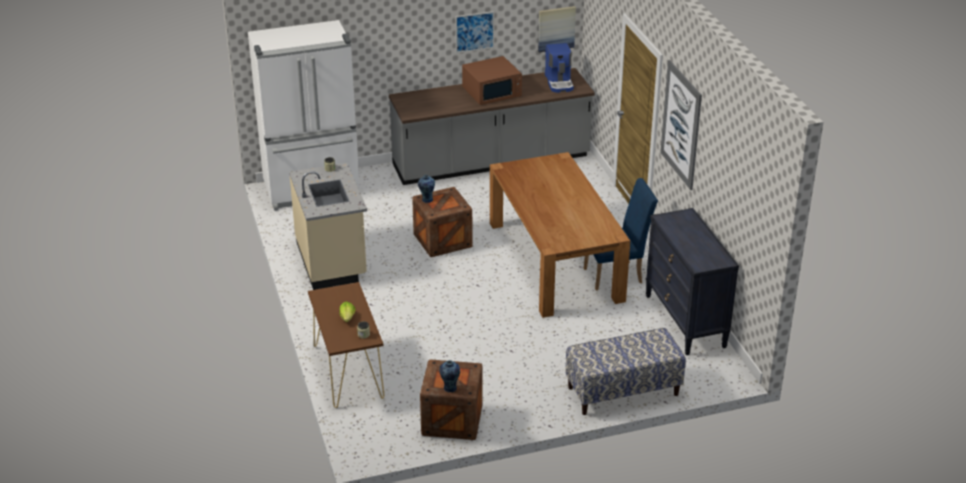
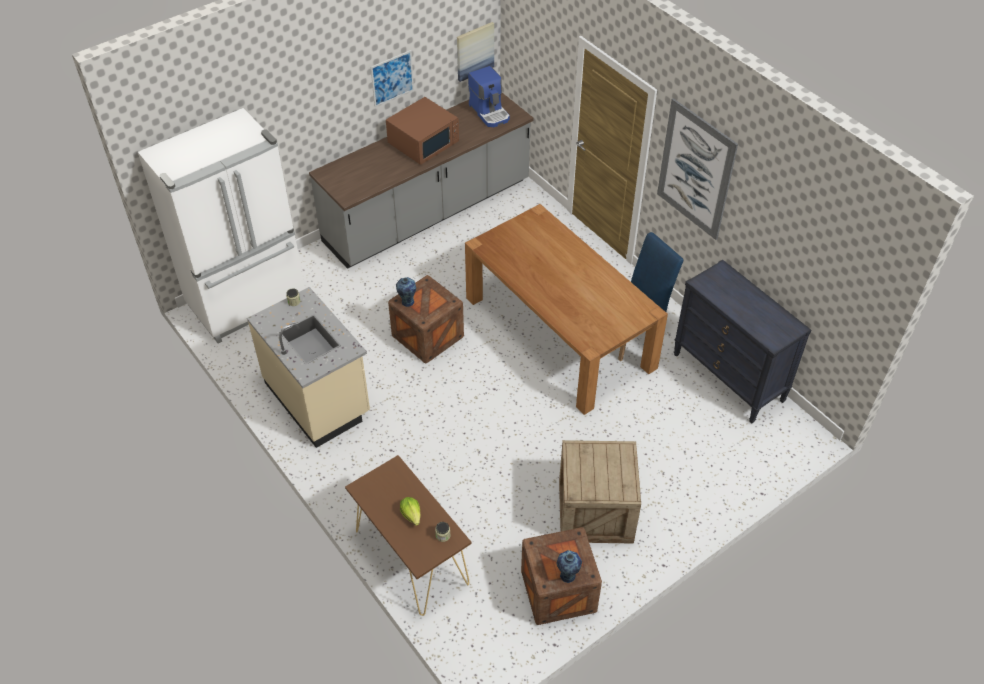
camera: 20 degrees left, 15 degrees up
bench [565,328,686,415] -> none
none -> crate [559,440,641,544]

